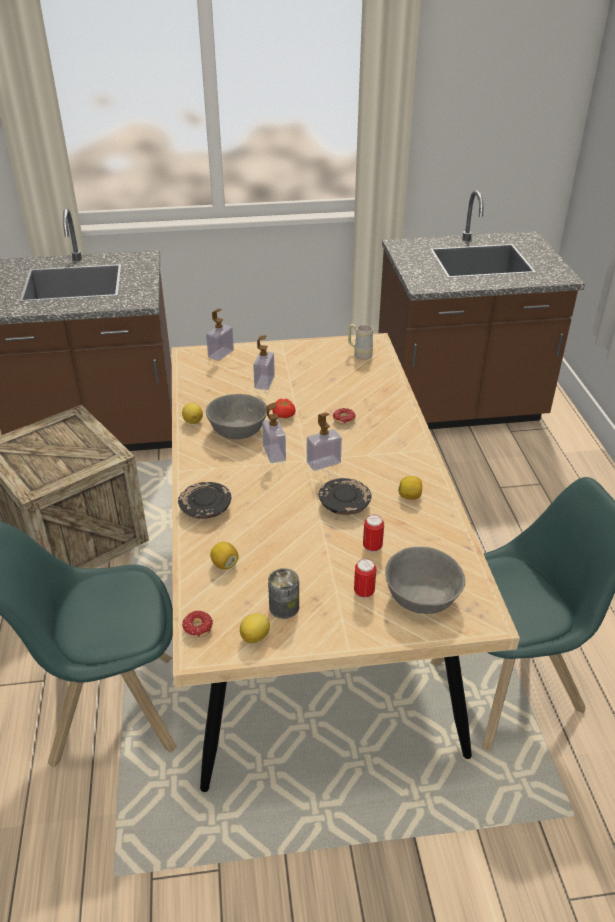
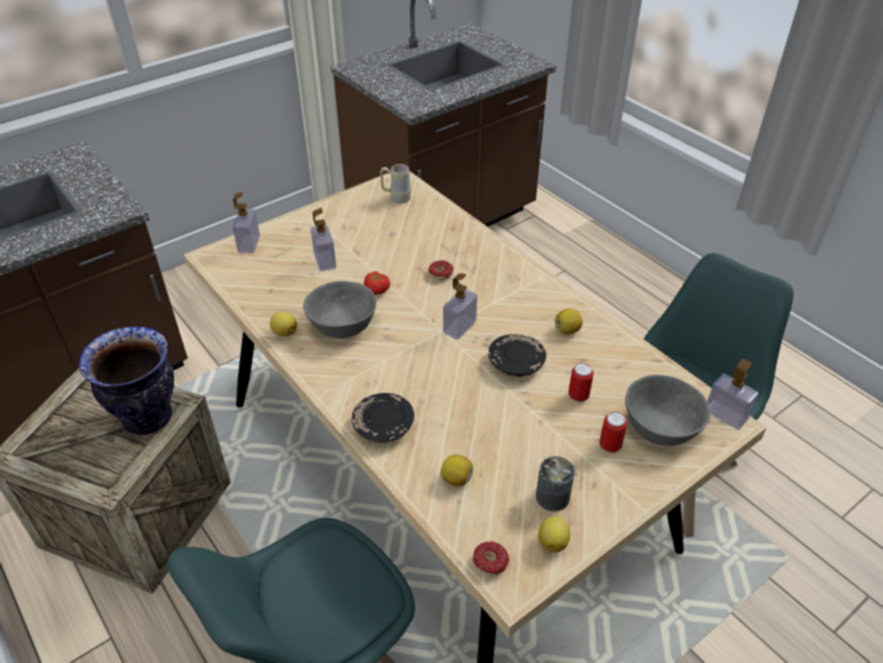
camera: 30 degrees left, 5 degrees up
soap dispenser [262,402,286,463] -> soap dispenser moved to [707,359,759,430]
none -> vase [79,327,174,435]

